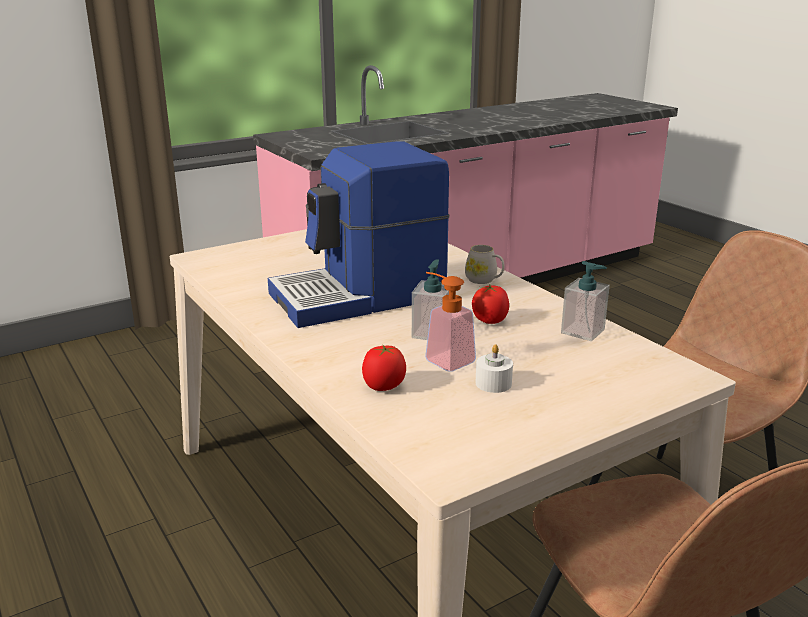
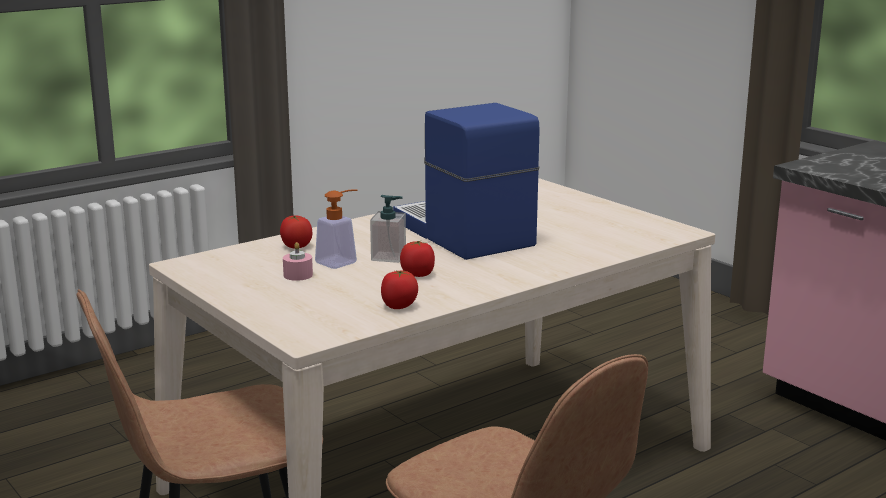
camera: 85 degrees right, 5 degrees down
white mug [465,245,504,284] -> none
white candle [475,344,513,393] -> pink candle [283,242,313,281]
soap dispenser [561,261,610,341] -> tomato [381,270,418,309]

